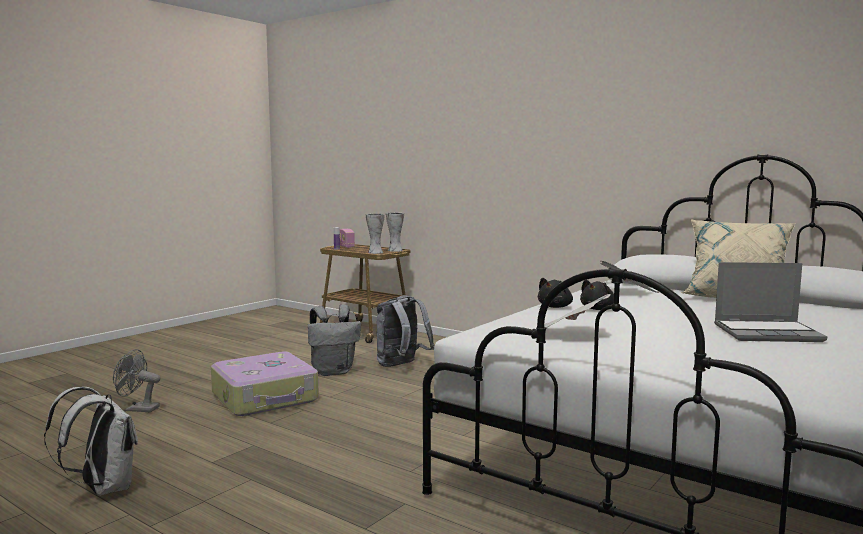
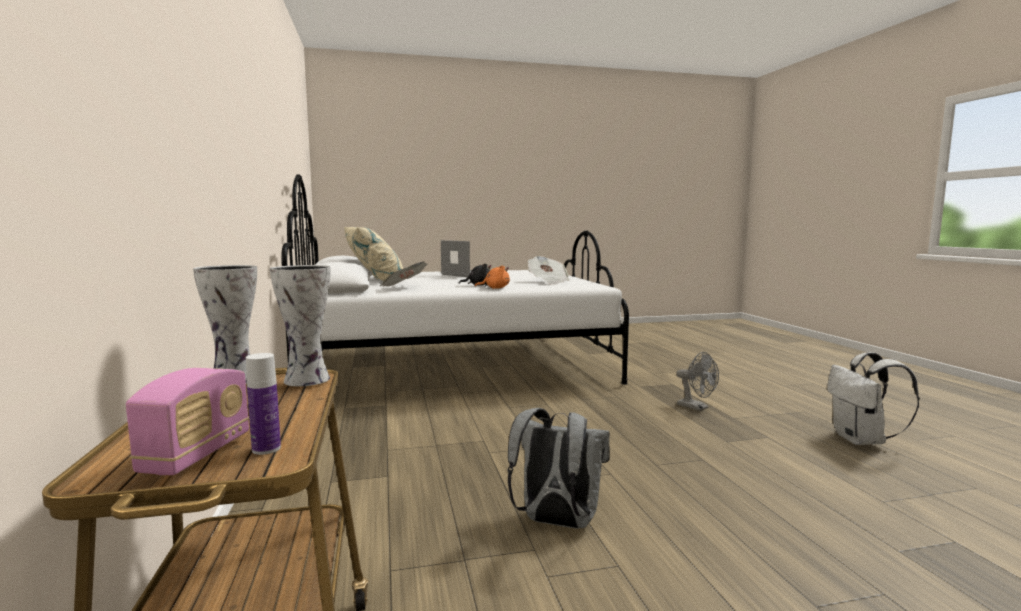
camera: 140 degrees left, 0 degrees up
grey fan [113,349,160,412] -> grey fan moved to [676,352,719,411]
suitcase [211,352,319,416] -> none
grey backpack [377,295,435,367] -> none
black plush toy [538,278,573,308] -> orange plush toy [475,266,510,289]

